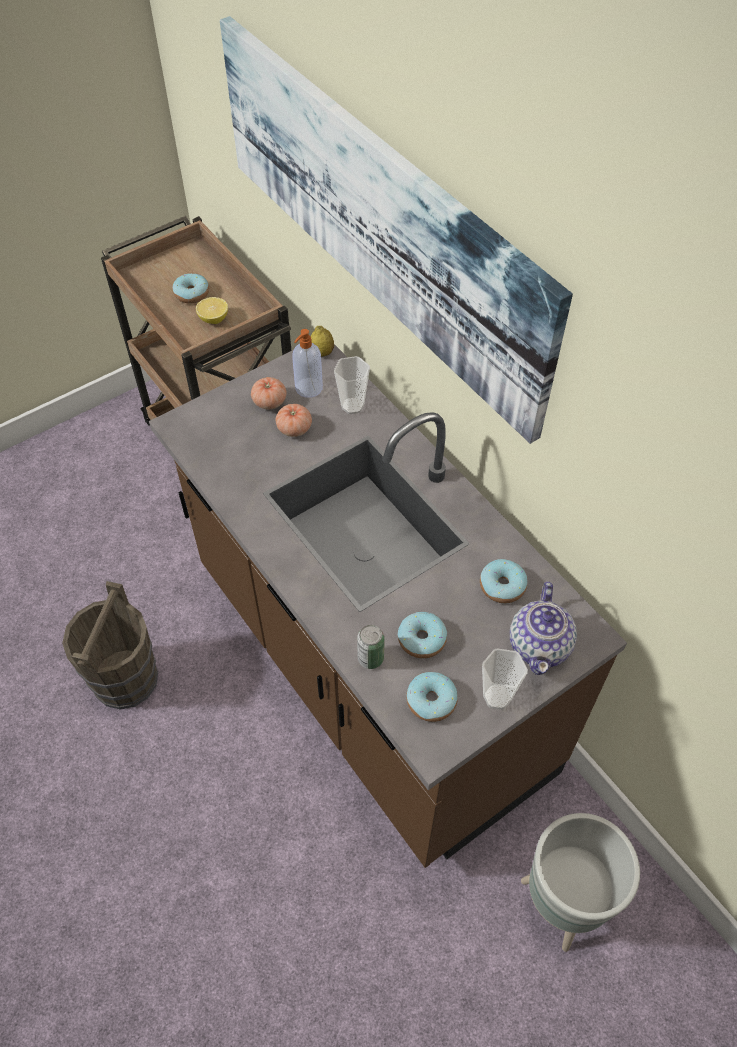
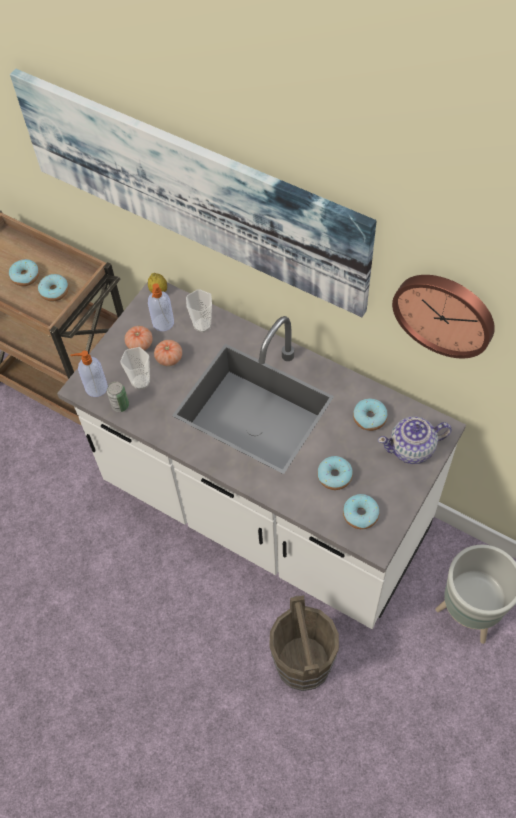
camera: 20 degrees left, 5 degrees up
brown bucket [62,581,158,710] -> brown bucket moved to [269,595,339,691]
brown counter [149,344,627,868] -> white counter [57,282,466,629]
lemon [196,297,228,324] -> donut [38,274,69,301]
can [357,625,385,669] -> can moved to [107,381,129,412]
cup [482,648,528,710] -> cup moved to [120,347,150,390]
teapot [510,581,577,675] -> teapot turned 90 degrees clockwise [378,416,452,464]
none -> soap dispenser [71,350,108,397]
none -> wall clock [392,275,495,358]

